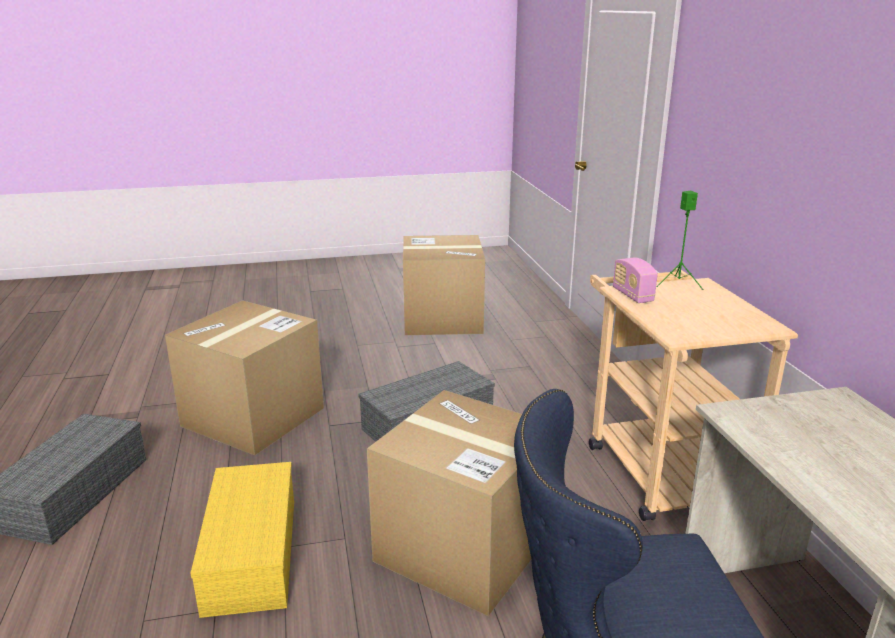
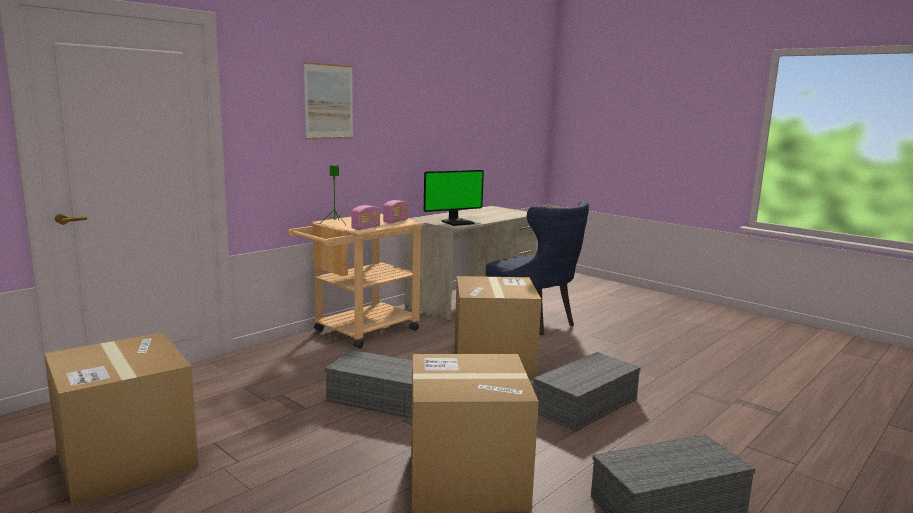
camera: 125 degrees left, 10 degrees down
yellow storage box [190,462,294,618] -> grey storage box [533,352,641,432]
none -> picture [304,62,353,139]
none -> radio [383,200,408,224]
none -> monitor [424,170,484,226]

